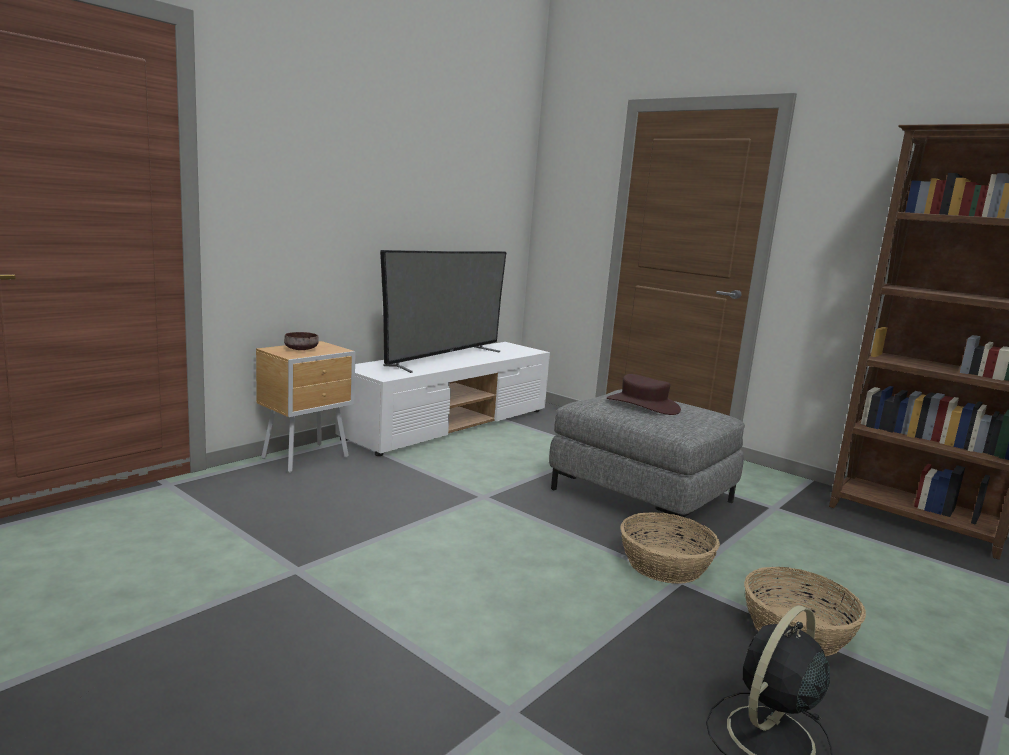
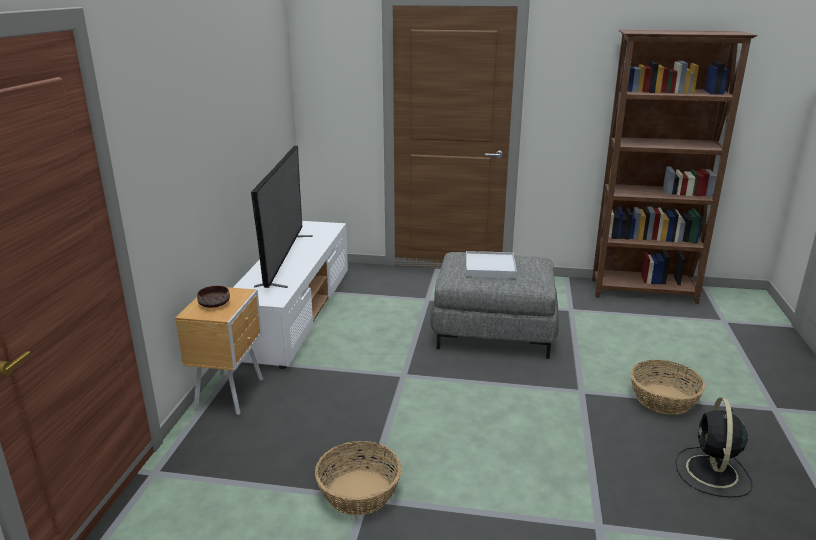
camera: 30 degrees left, 10 degrees up
brown hat [607,374,681,415] -> white tray [466,251,517,278]
basket [620,512,720,584] -> basket moved to [315,441,401,515]

